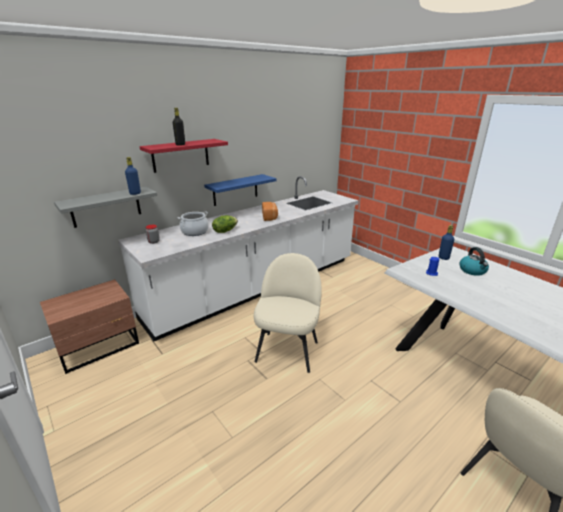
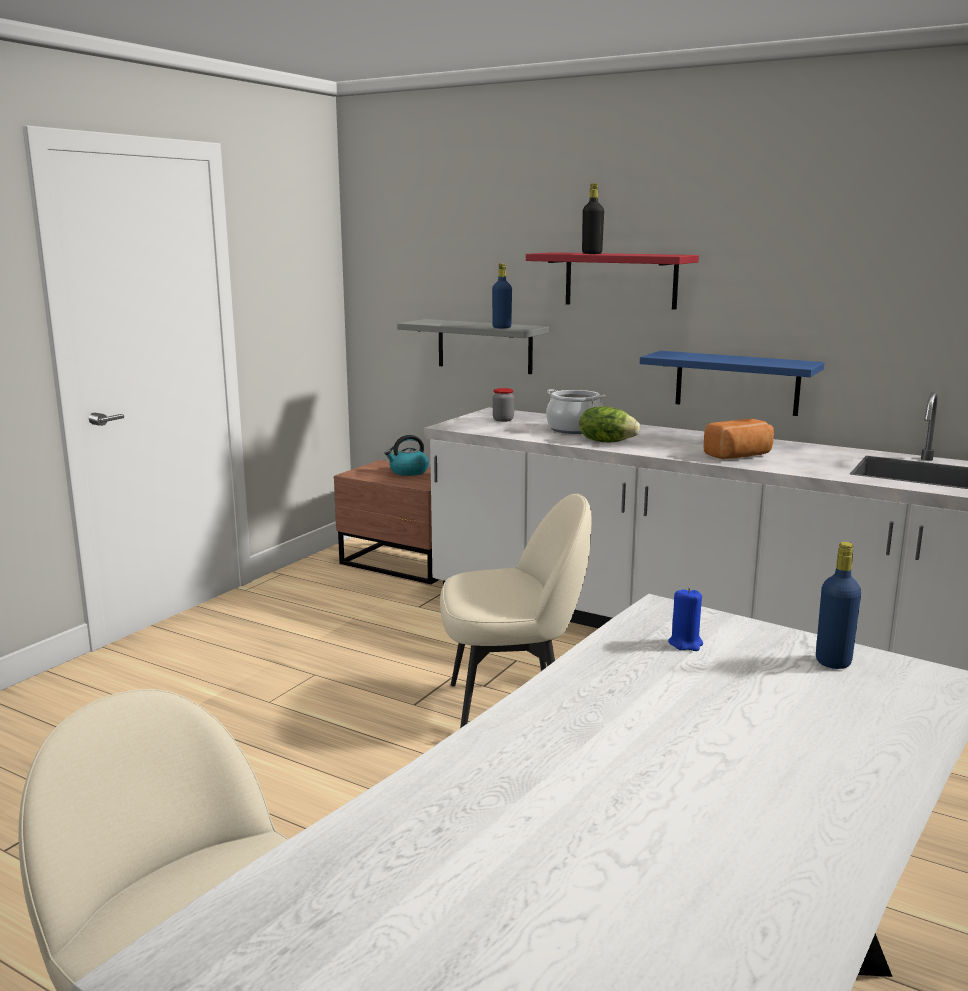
camera: 70 degrees right, 10 degrees down
kettle [459,247,489,276] -> kettle moved to [385,435,429,476]

